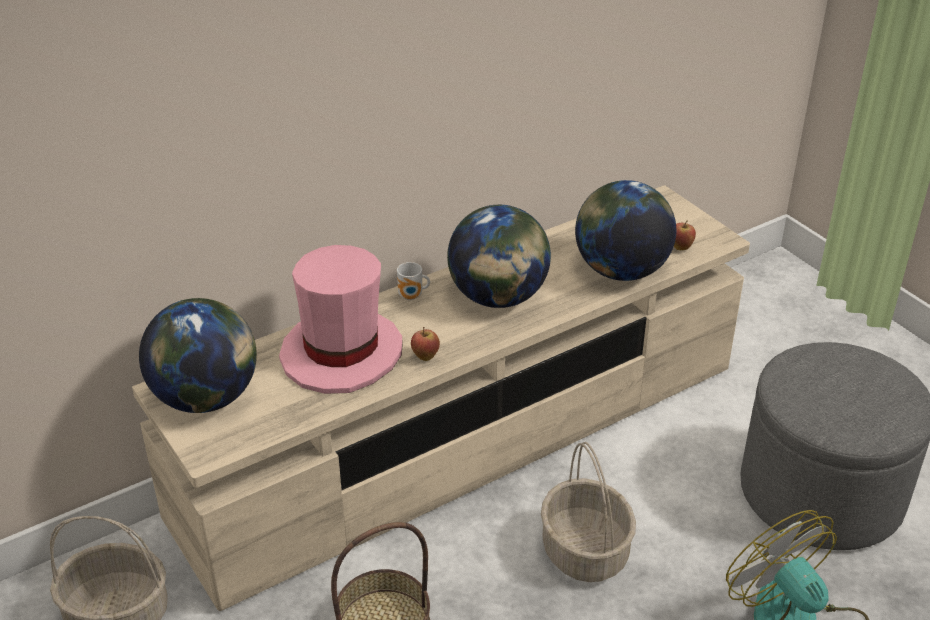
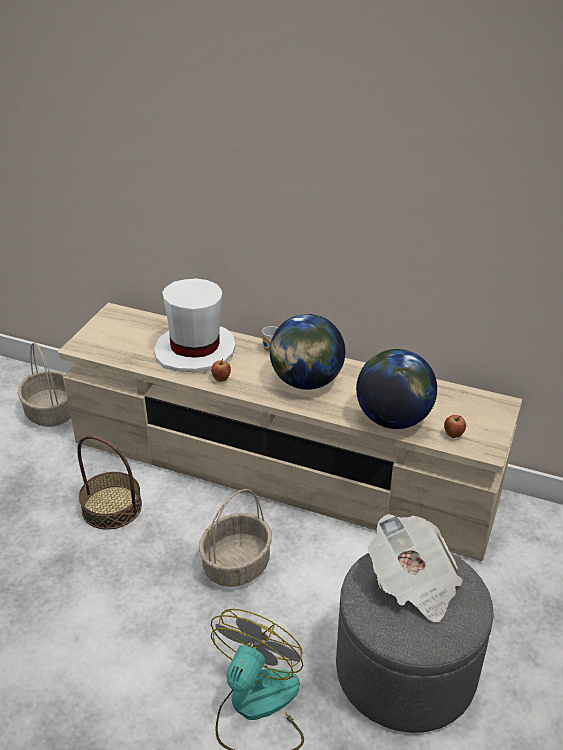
camera: 55 degrees right, 0 degrees up
globe [139,298,257,413] -> none
pink hat [279,245,403,394] -> white hat [154,278,235,372]
none -> newspaper [368,514,463,622]

